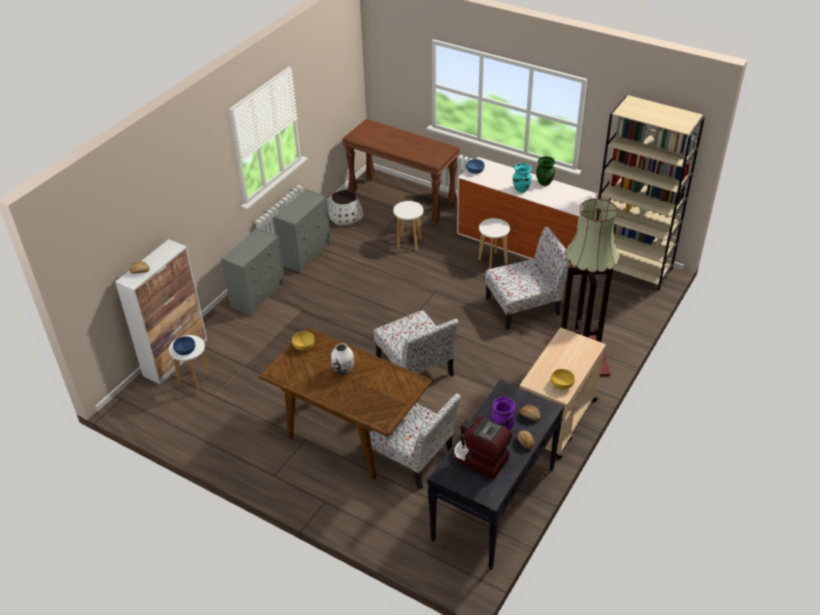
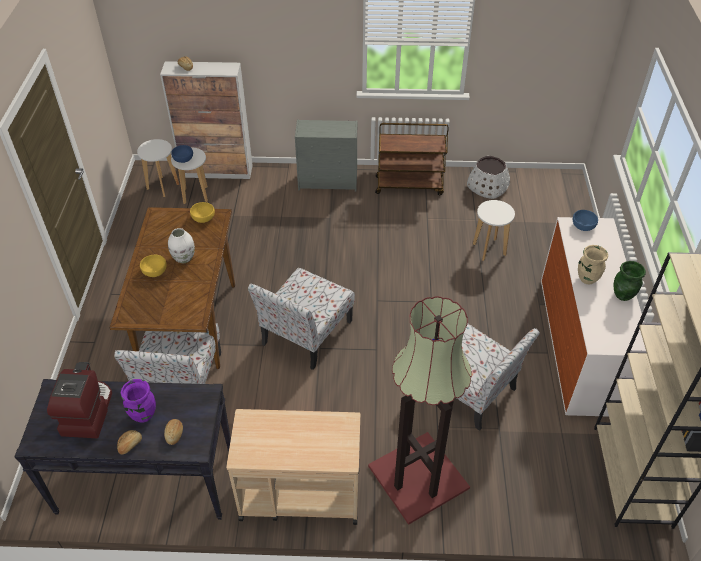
camera: 60 degrees right, 5 degrees up
grey dresser [273,189,331,273] -> brown cart [375,123,449,195]
brown console table [343,119,460,226] -> none
white stool [478,218,510,269] -> white stool moved to [137,139,179,197]
turquoise vase [513,163,532,193] -> beige vase [578,245,608,284]
yellow bowl [551,369,575,390] -> yellow bowl moved to [140,255,167,277]

